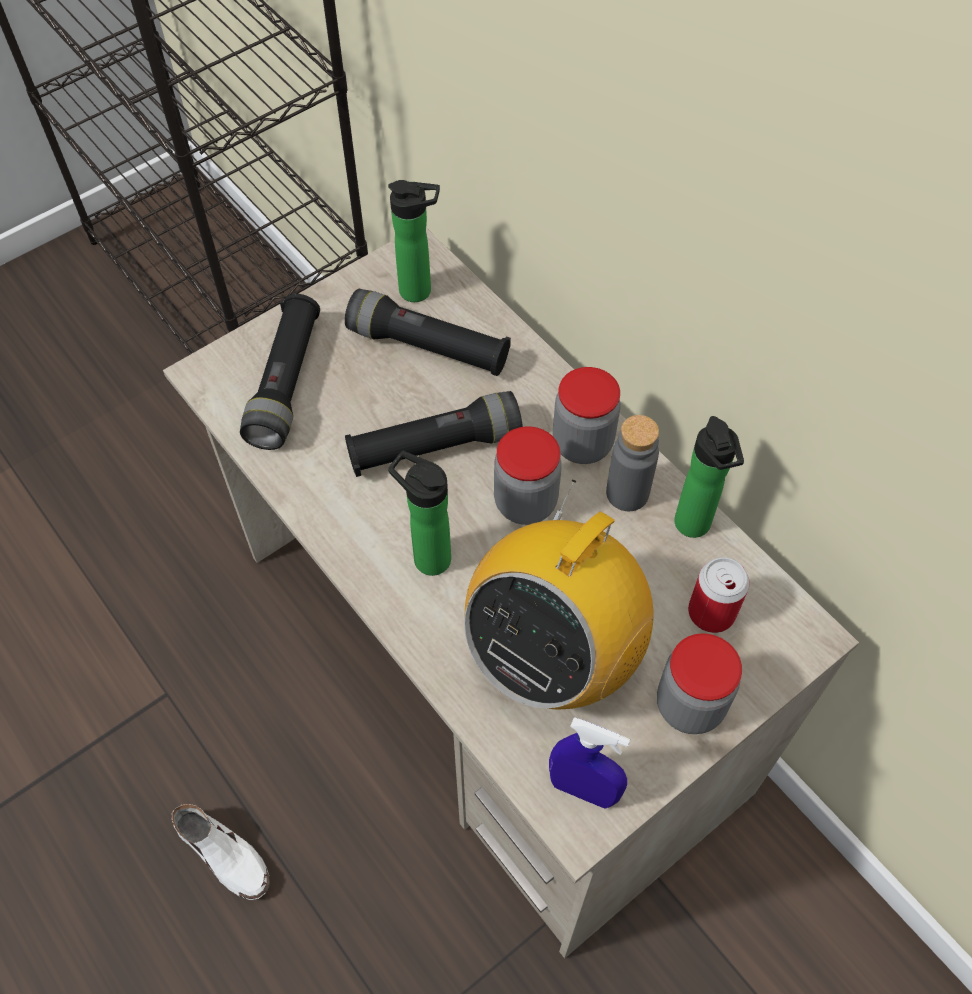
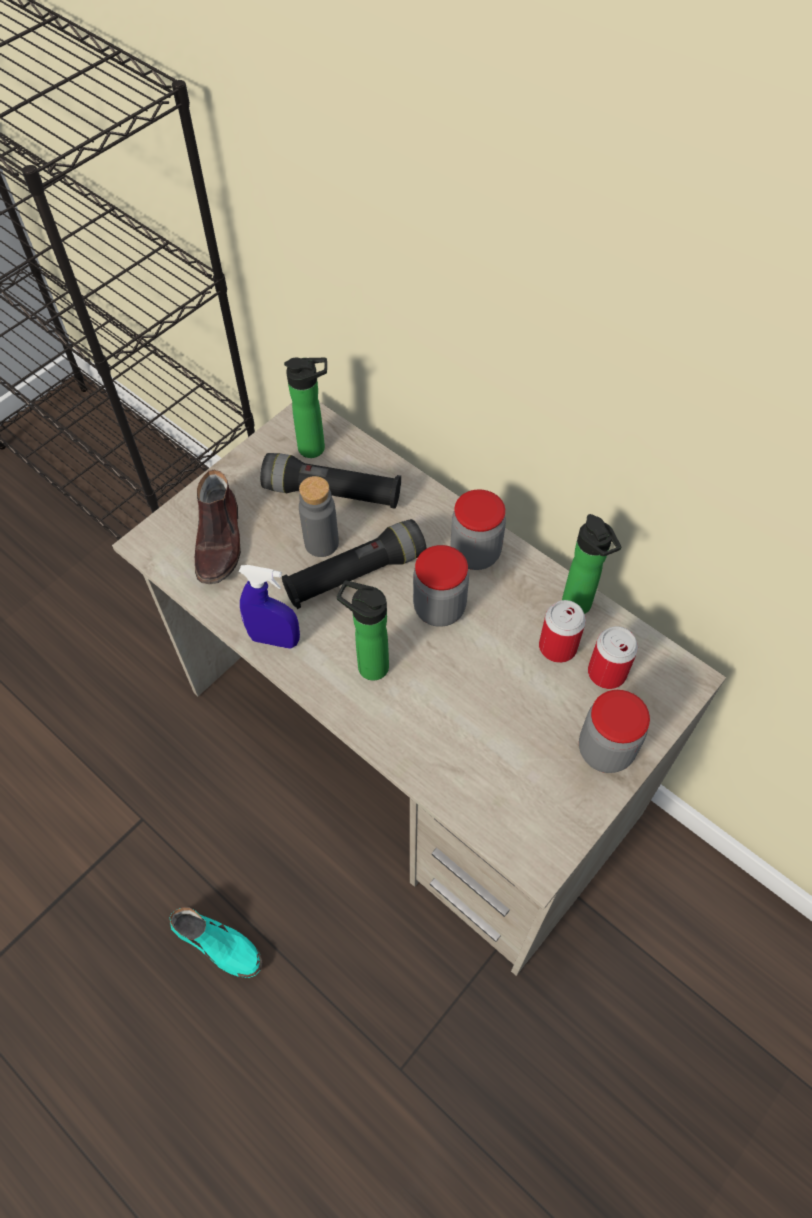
camera: 10 degrees left, 0 degrees up
white shoe [172,804,270,900] -> turquoise shoe [170,908,263,978]
black flashlight [240,294,320,450] -> brown shoe [195,470,241,584]
radio [464,480,654,709] -> none
blue spray bottle [549,717,630,809] -> blue spray bottle moved to [239,565,300,648]
grey bottle [606,415,659,511] -> grey bottle moved to [299,476,339,557]
none -> can [539,600,586,663]

